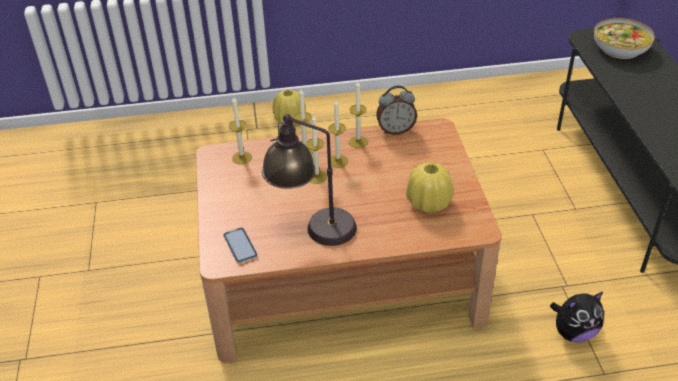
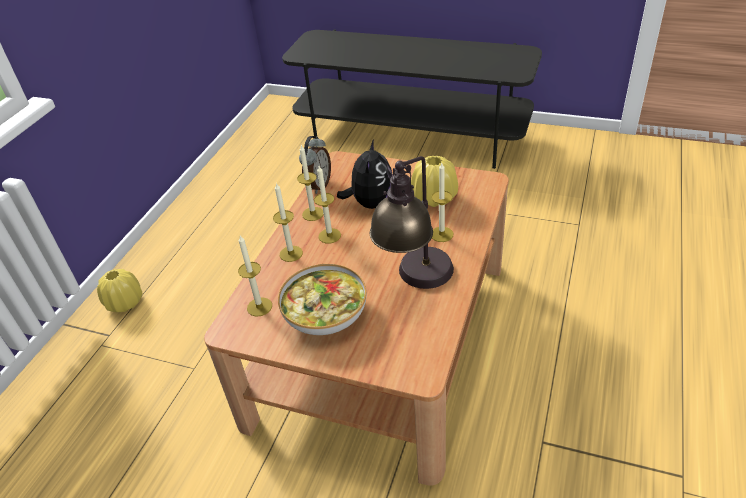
camera: 60 degrees left, 0 degrees up
phone [223,227,258,264] -> none
candle [306,114,327,184] -> candle moved to [432,163,453,242]
plush toy [550,291,604,343] -> plush toy moved to [337,139,393,209]
bowl [594,18,655,59] -> bowl moved to [278,264,366,335]

